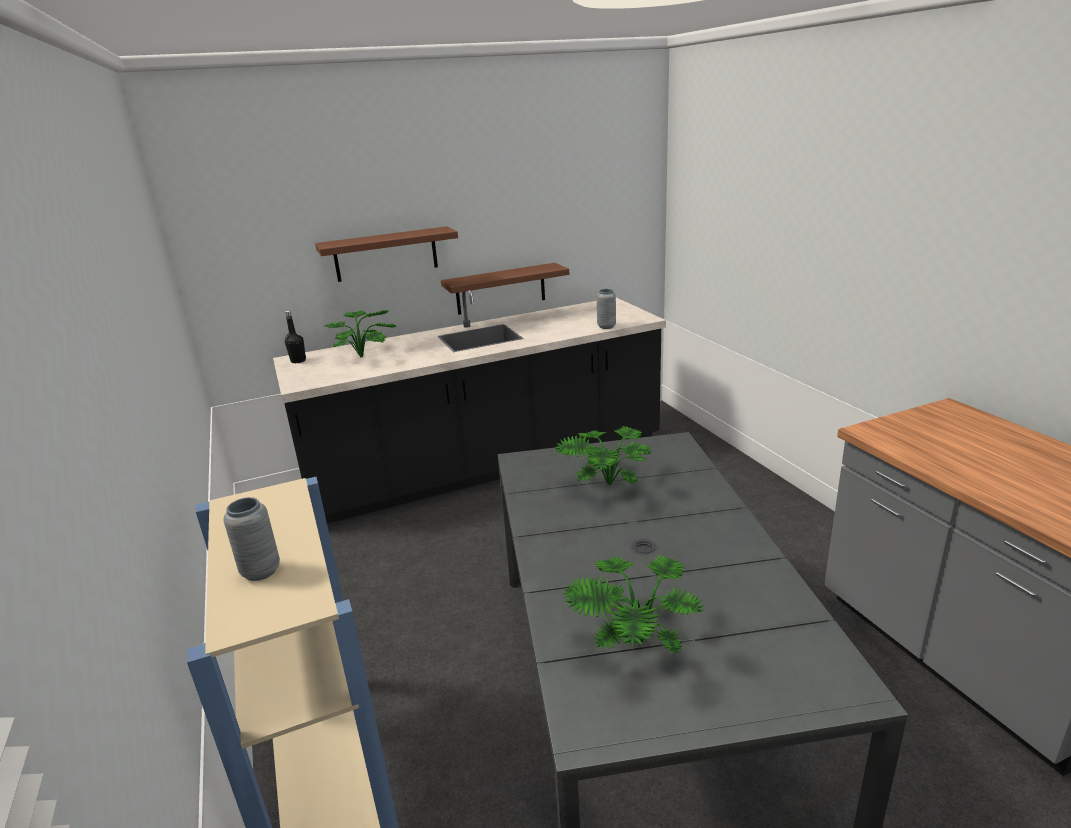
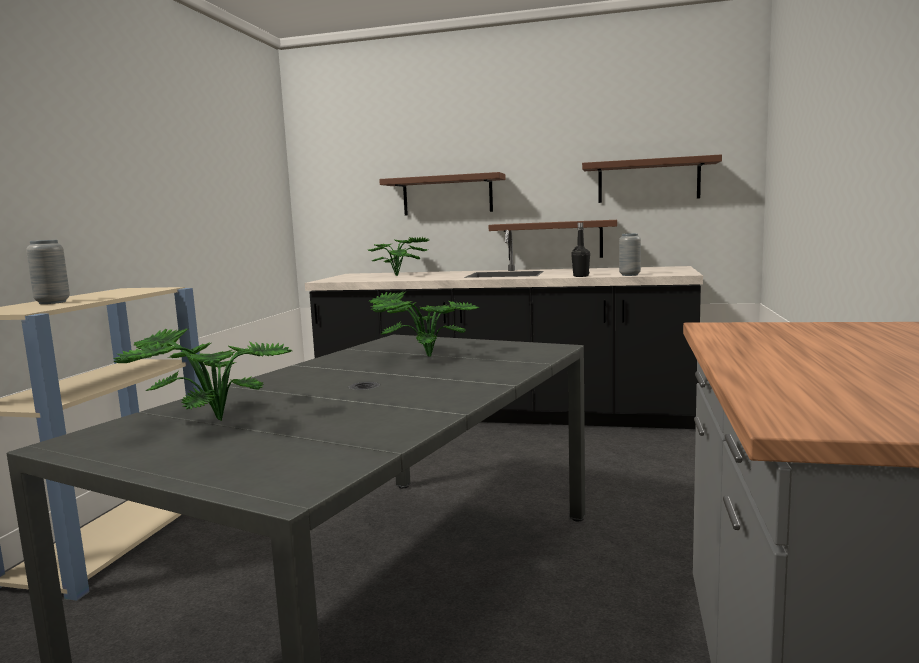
camera: 35 degrees right, 15 degrees down
black bottle [285,311,306,363] -> black bottle moved to [571,223,590,277]
none -> brown shelf [582,154,722,203]

